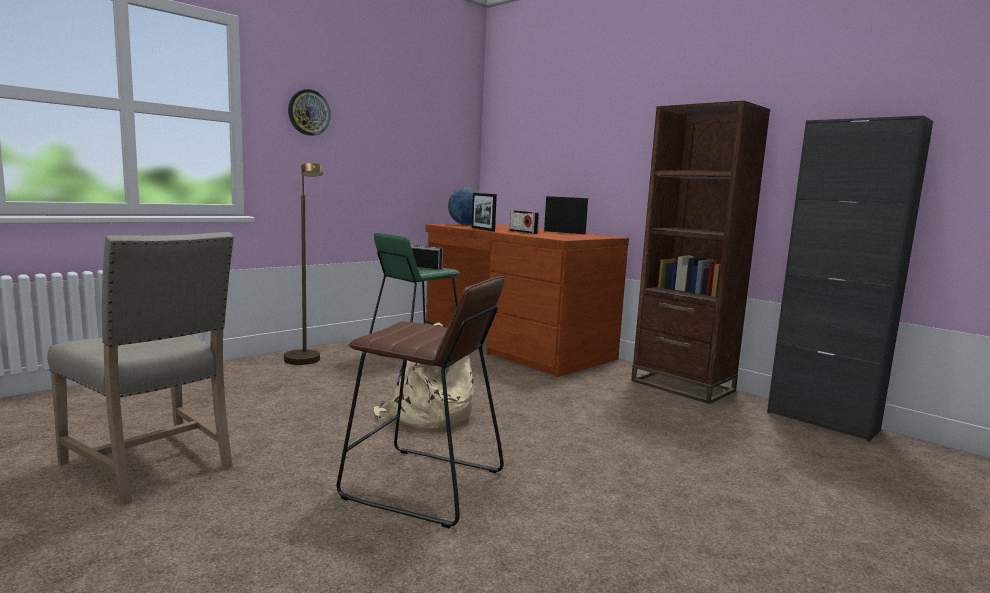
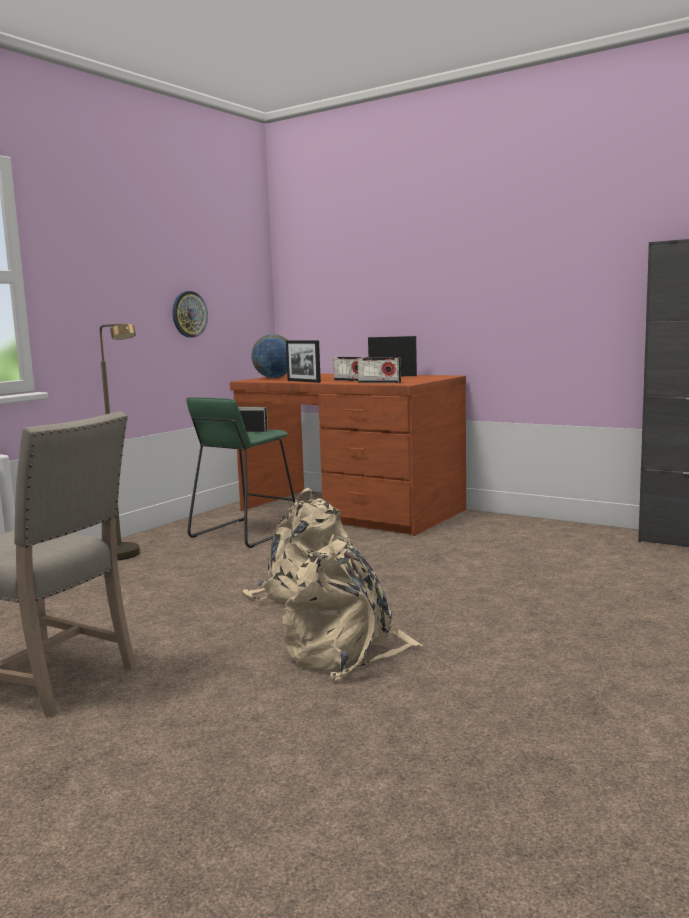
camera: 10 degrees left, 0 degrees up
wall clock [288,89,331,136] -> wall clock moved to [172,291,208,338]
brown stool [337,276,505,528] -> beige backpack [282,534,423,681]
brown bookcase [631,101,770,404] -> none
none -> radio [358,357,401,383]

